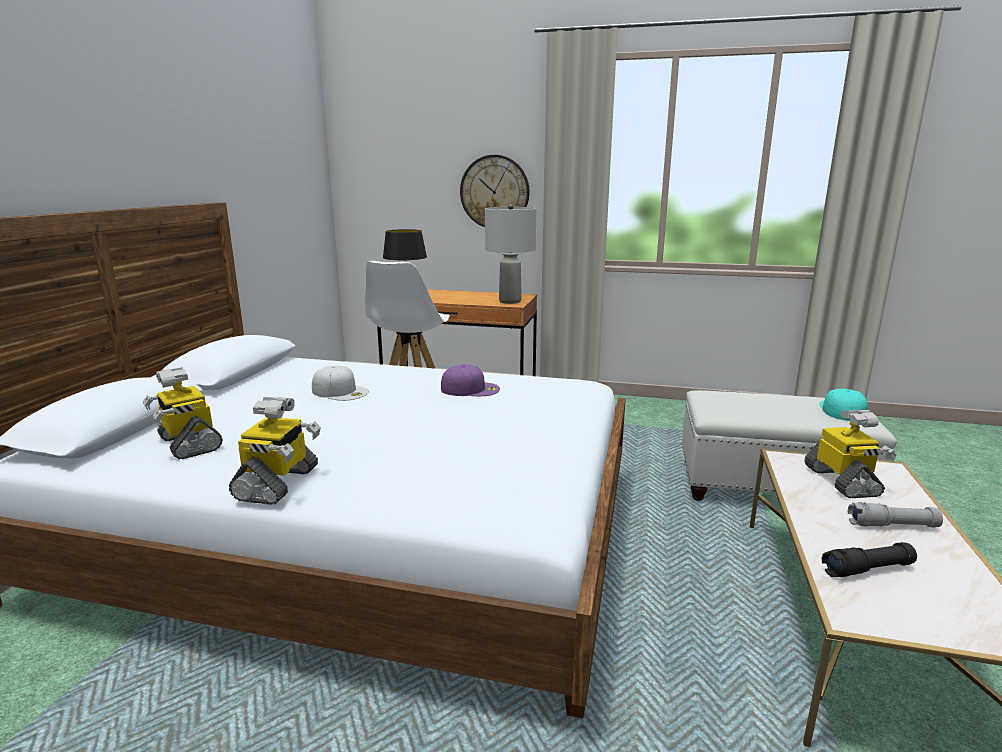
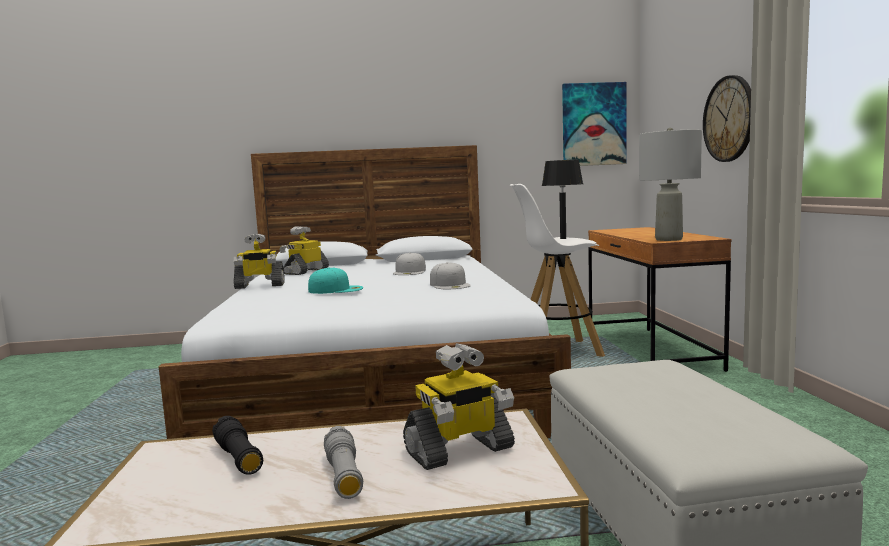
camera: 70 degrees right, 10 degrees down
purple cap [441,364,500,396] -> white cap [430,262,471,289]
turquoise cap [820,389,868,421] -> turquoise cap moved to [308,267,363,294]
none -> picture [562,82,627,166]

